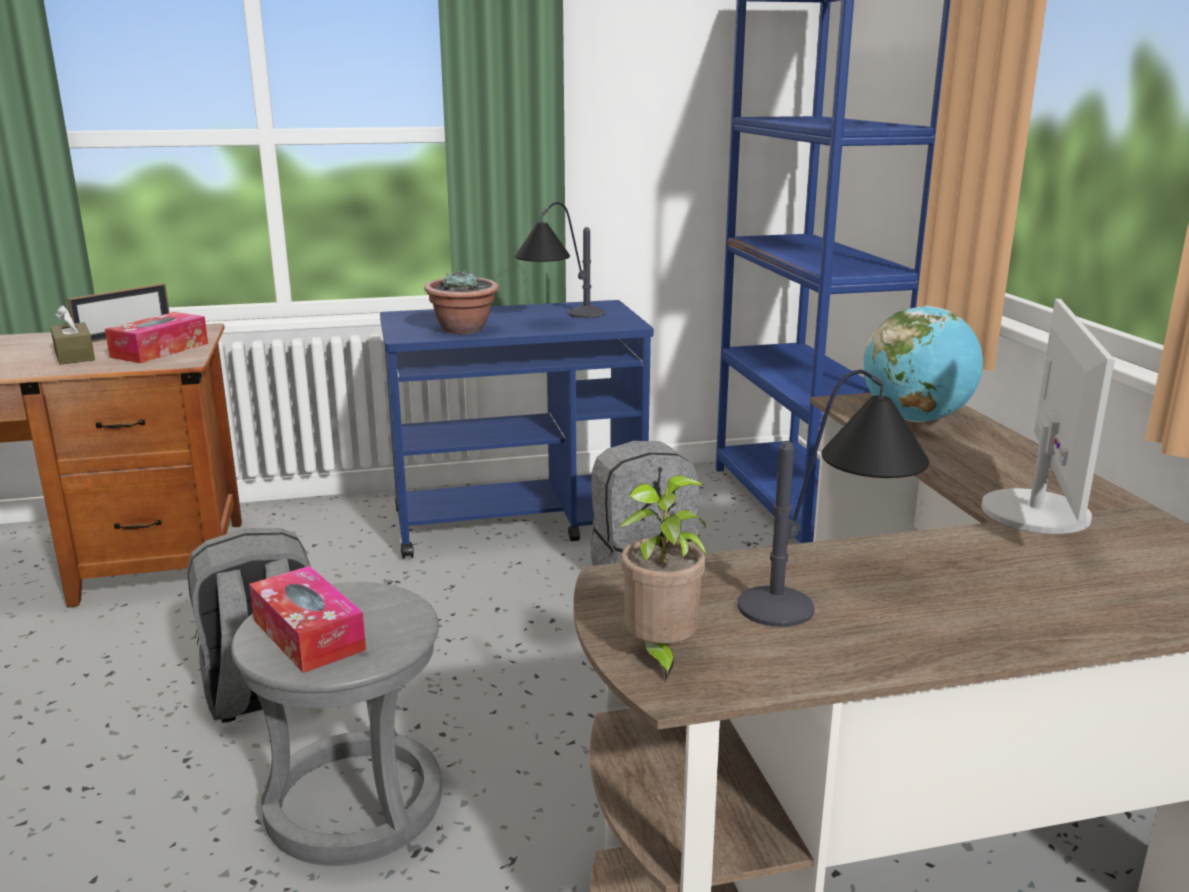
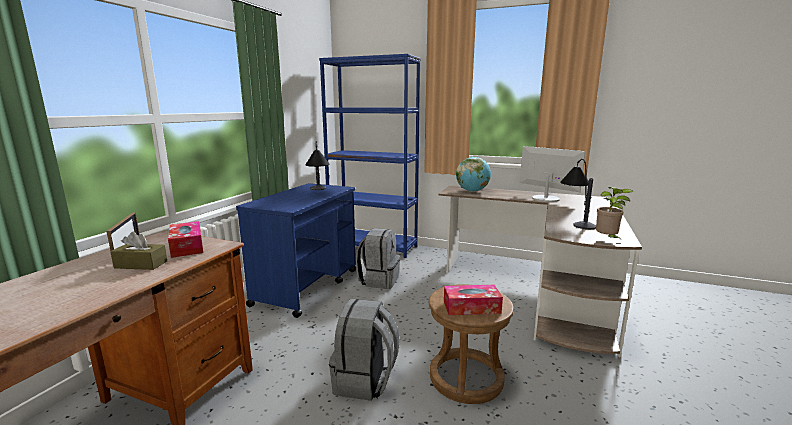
camera: 55 degrees left, 5 degrees down
grey stool [231,582,442,866] -> brown stool [429,284,514,404]
potted plant [424,270,499,334] -> none

